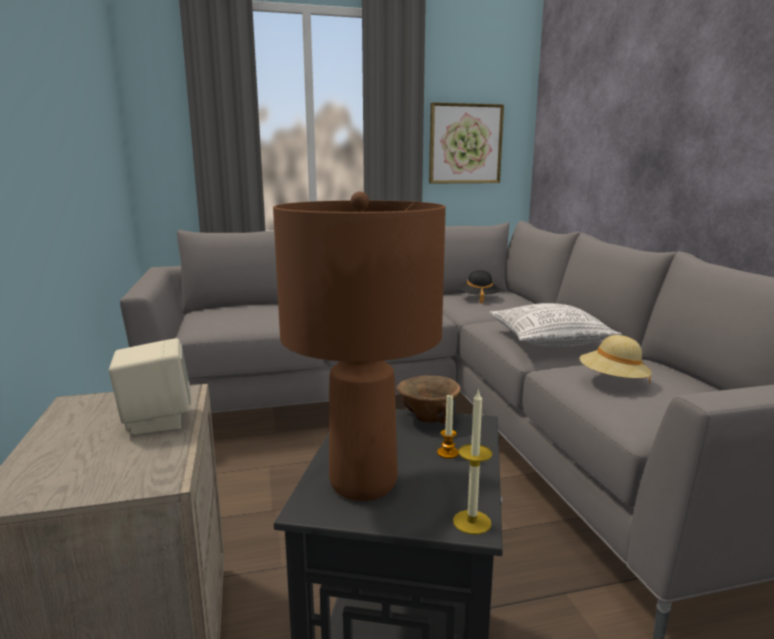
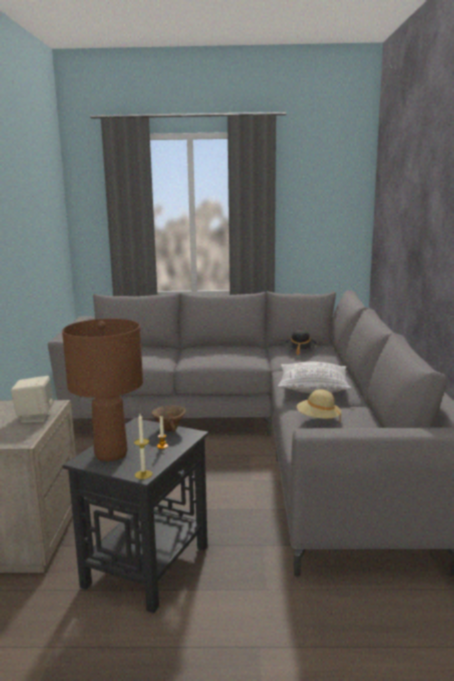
camera: 15 degrees right, 0 degrees up
picture [429,102,504,184] -> none

